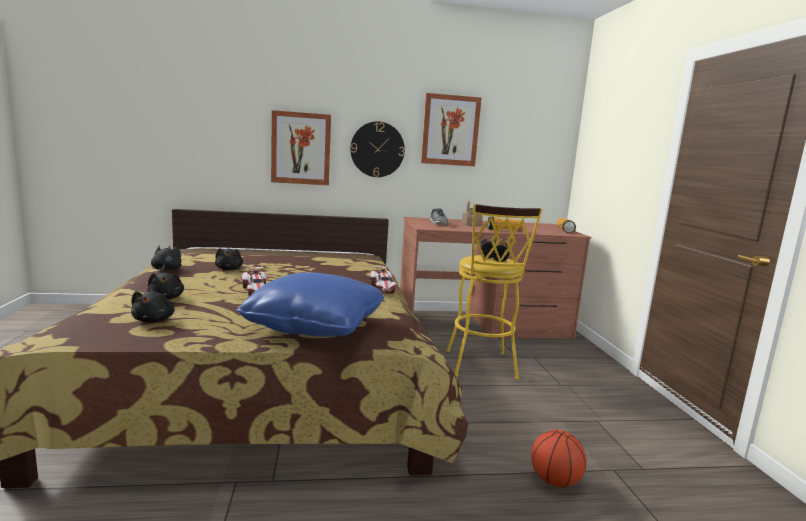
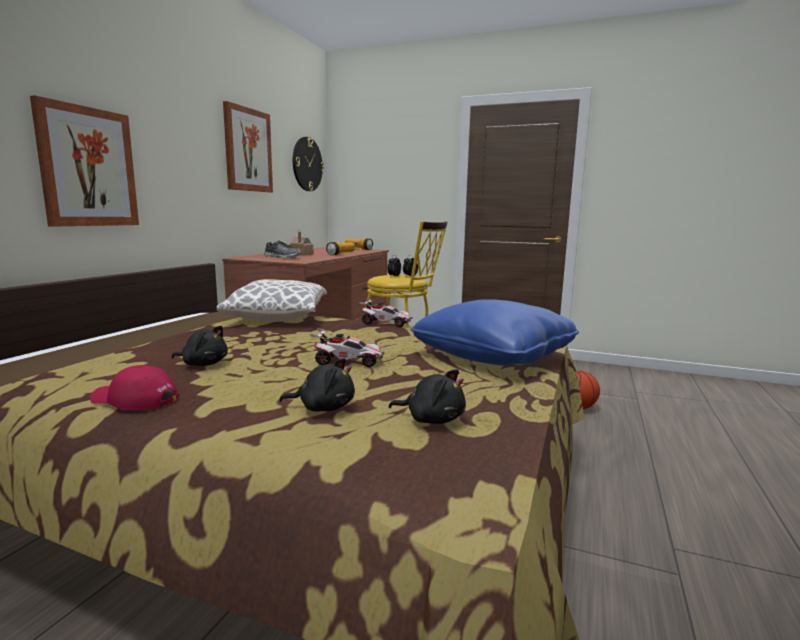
camera: 60 degrees left, 0 degrees up
black plush toy [151,246,181,273] -> red cap [90,365,179,410]
wall clock [350,122,405,177] -> wall clock moved to [293,137,324,191]
none -> pillow [216,279,327,322]

